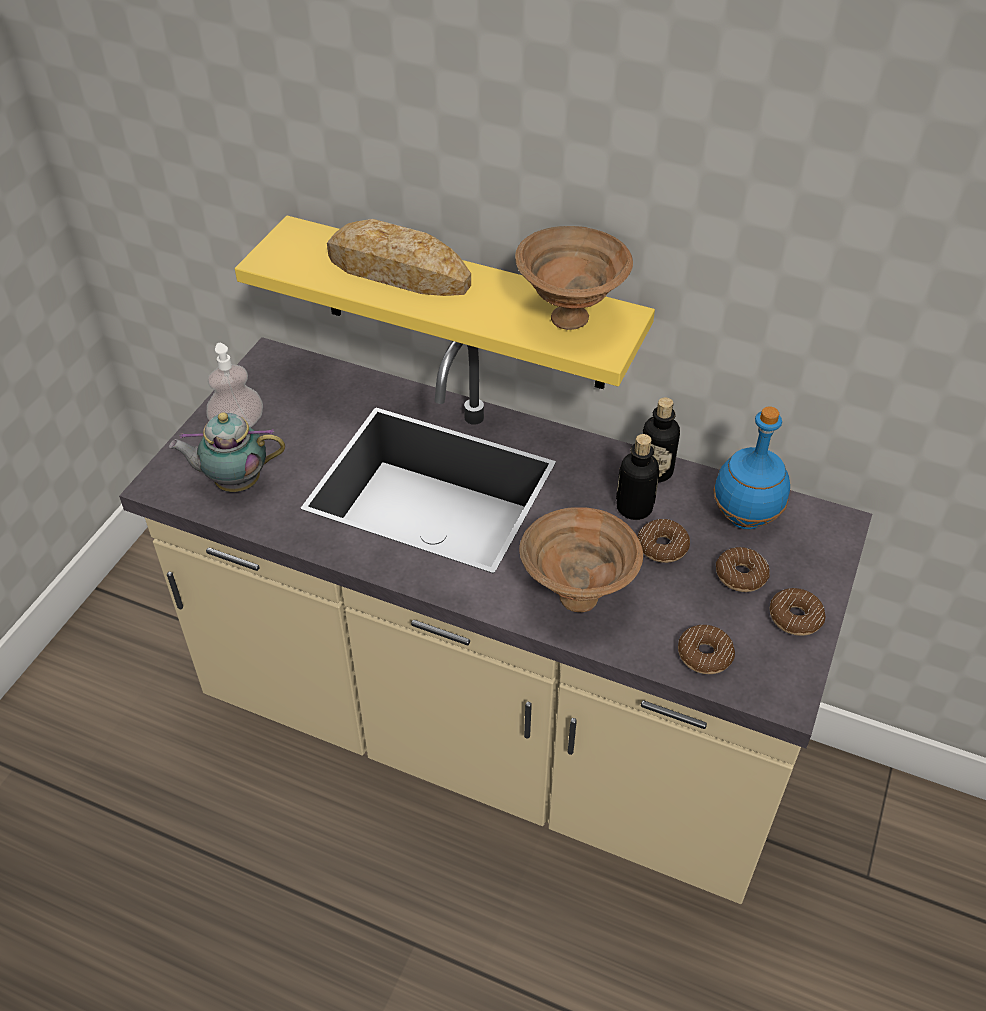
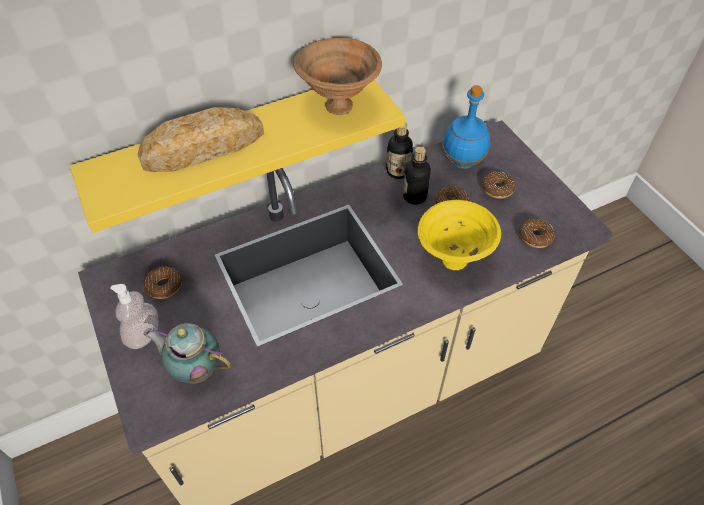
camera: 50 degrees left, 5 degrees up
teapot [169,412,285,492] -> teapot turned 75 degrees clockwise [144,323,231,384]
brown bowl [519,507,643,612] -> yellow bowl [418,200,501,270]
donut [770,588,825,636] -> donut moved to [143,266,182,299]

